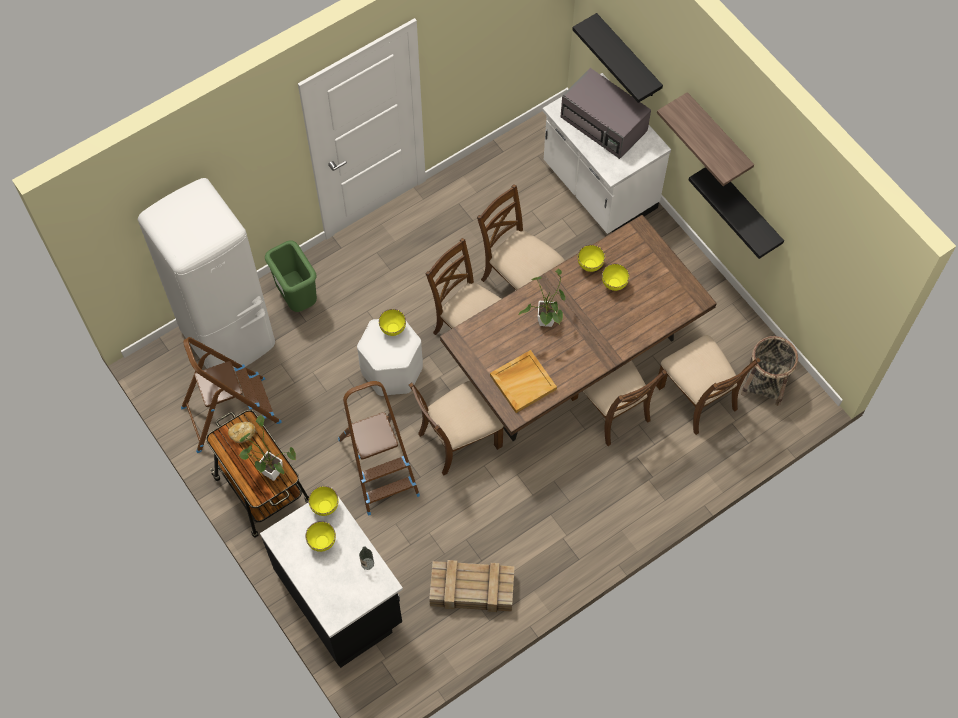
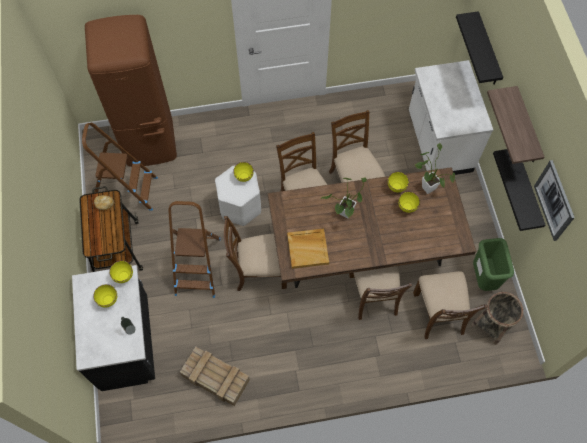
camera: 25 degrees right, 0 degrees up
white fridge [138,178,275,371] -> brown fridge [85,15,177,167]
potted plant [239,415,296,481] -> potted plant moved to [415,143,455,194]
green trash can [265,241,317,312] -> green trash can moved to [473,238,514,291]
grey microwave [561,68,651,159] -> none
none -> picture [534,160,575,241]

